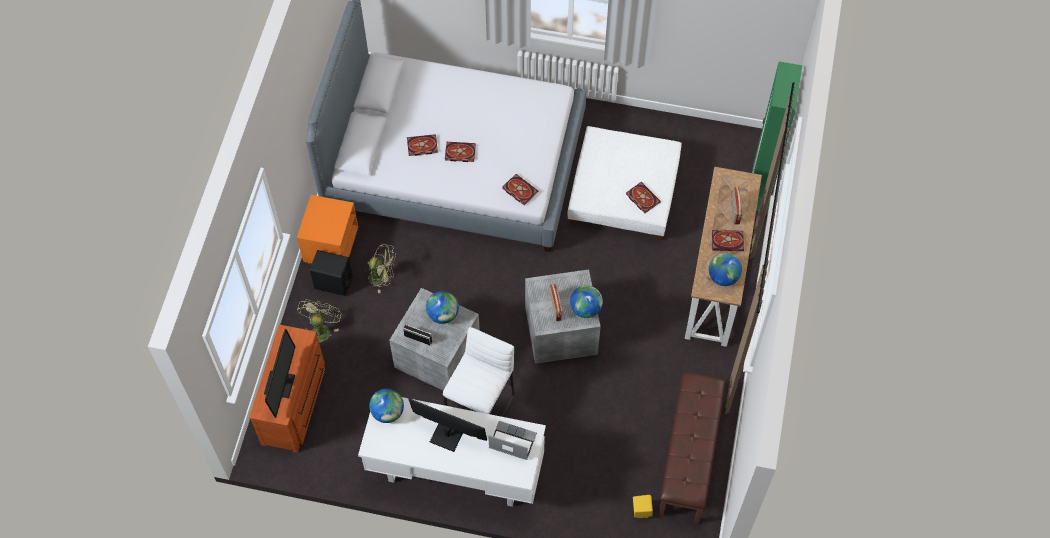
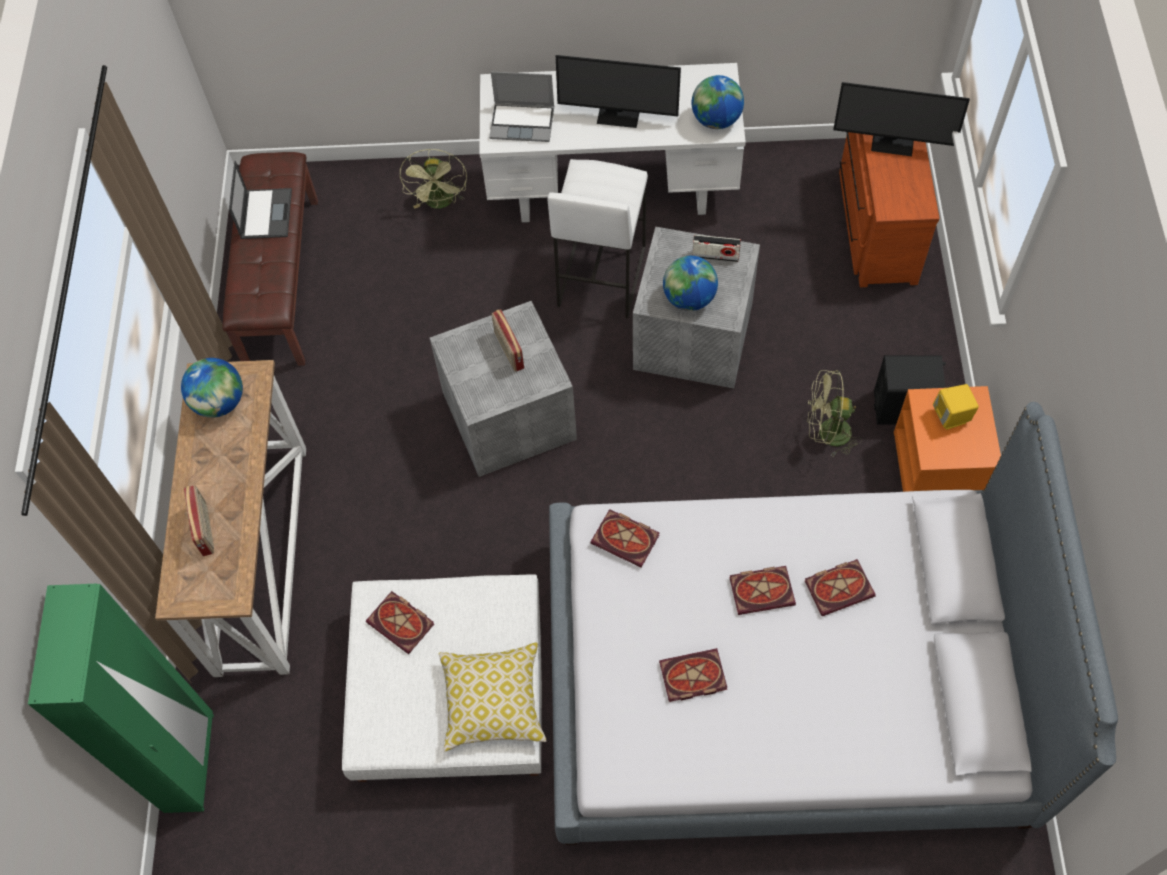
camera: 170 degrees right, 0 degrees up
monitor [264,329,296,418] -> monitor turned 75 degrees counterclockwise [833,82,970,156]
green fan [297,300,341,342] -> green fan moved to [400,149,467,209]
globe [570,285,603,318] -> none
yellow speaker [633,495,653,518] -> yellow speaker moved to [933,384,979,430]
book [712,230,744,251] -> book moved to [659,648,727,702]
none -> laptop [229,161,292,239]
none -> pillow [439,642,547,752]

